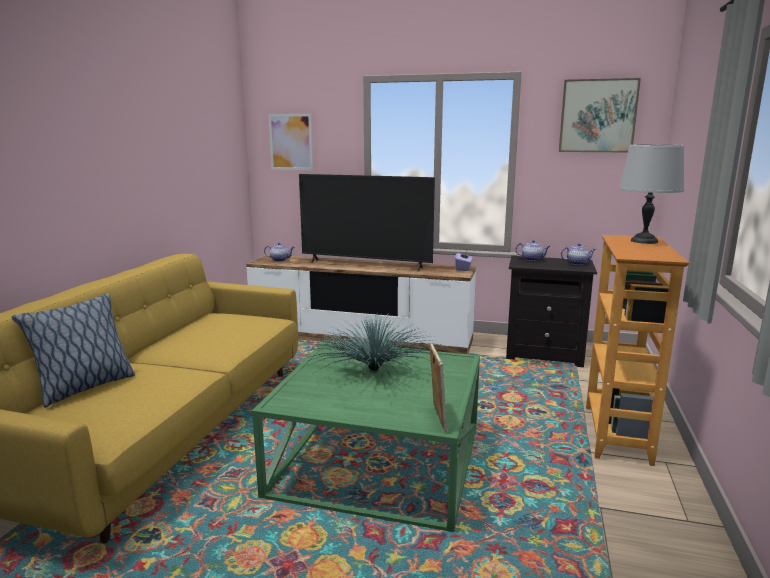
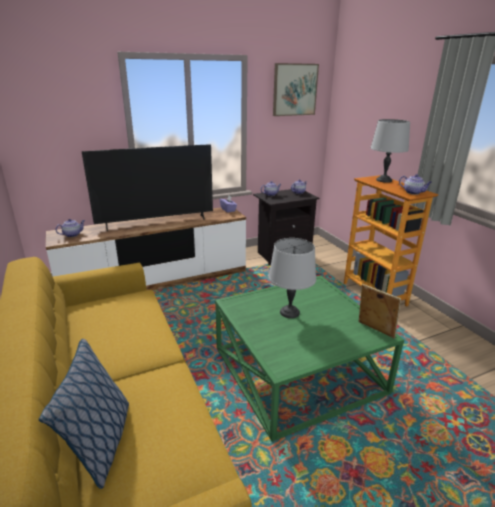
camera: 40 degrees left, 10 degrees up
picture [268,114,313,170] -> none
potted plant [300,313,448,386] -> grey table lamp [269,238,316,318]
none -> teapot [399,174,432,195]

